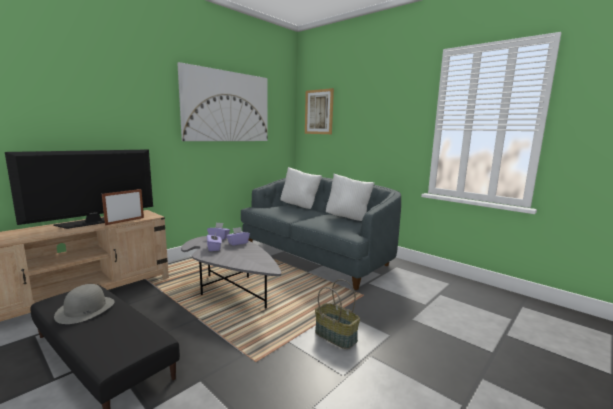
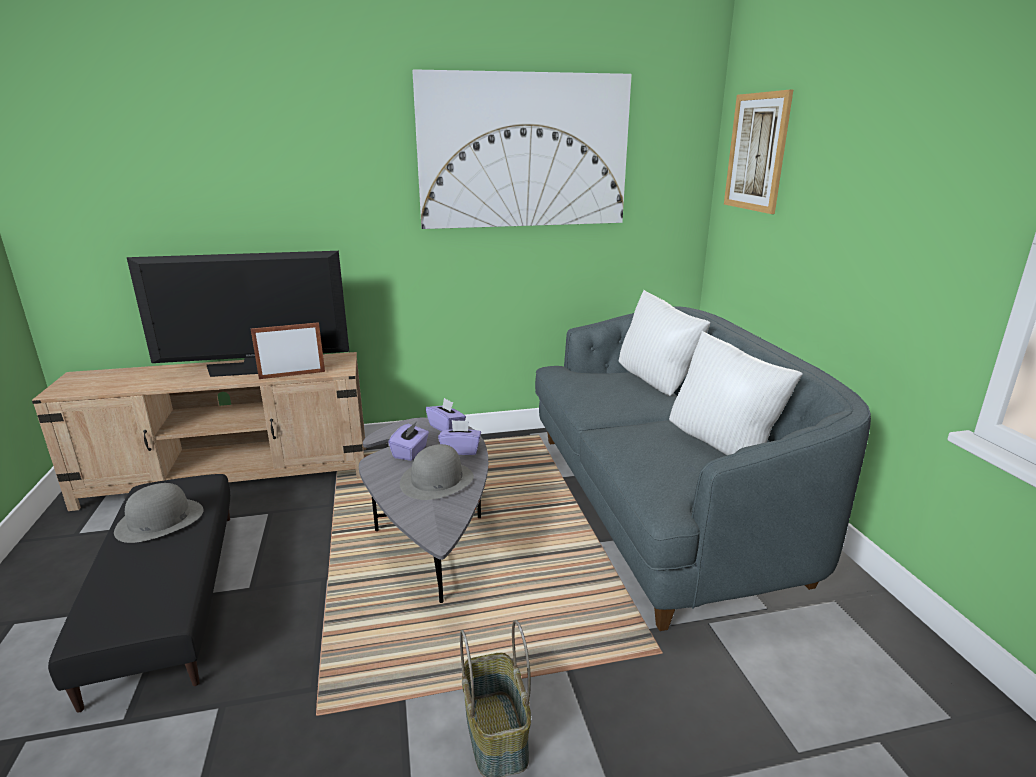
camera: 35 degrees right, 10 degrees up
none -> grey hat [400,444,474,500]

